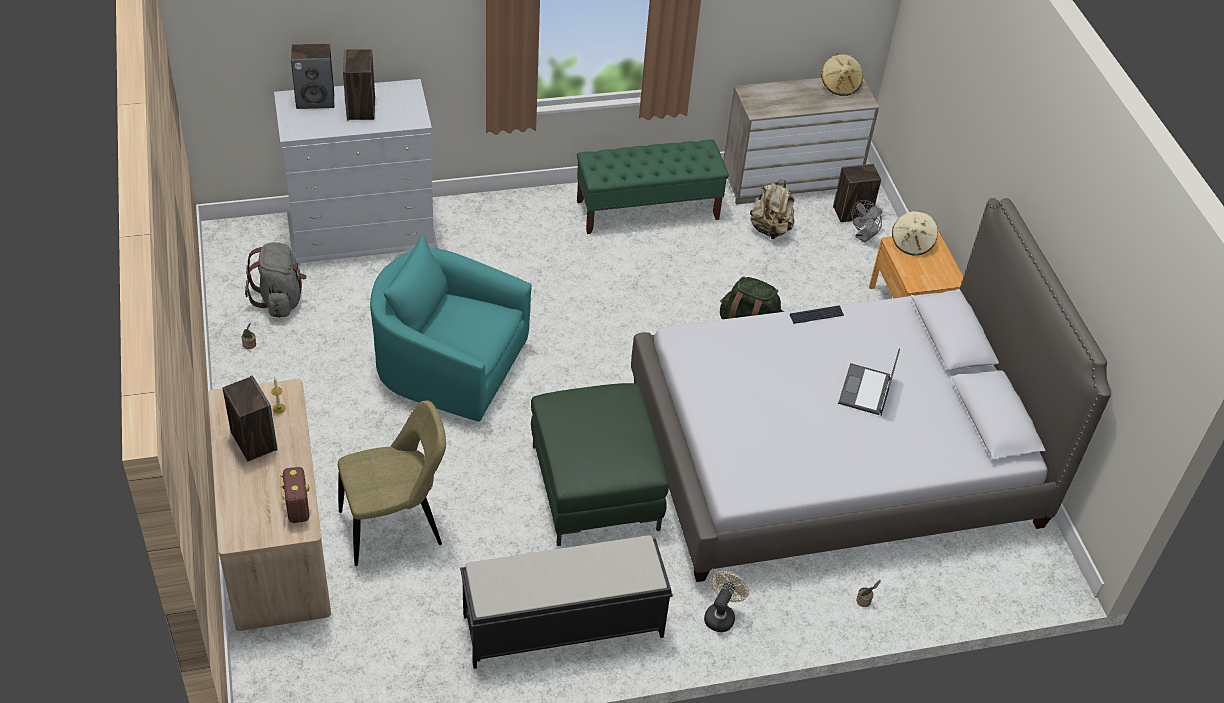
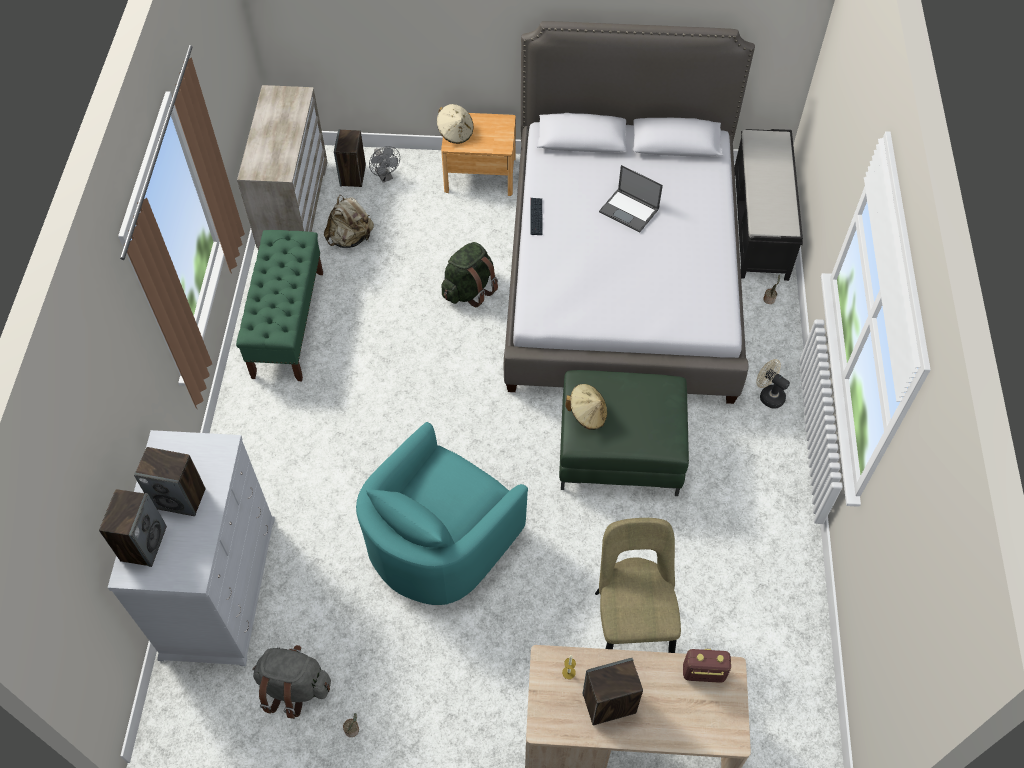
camera: 70 degrees left, 10 degrees up
black bench [460,535,673,669] -> black bench moved to [734,129,803,281]
beige hat [821,53,863,96] -> beige hat moved to [565,384,607,430]

